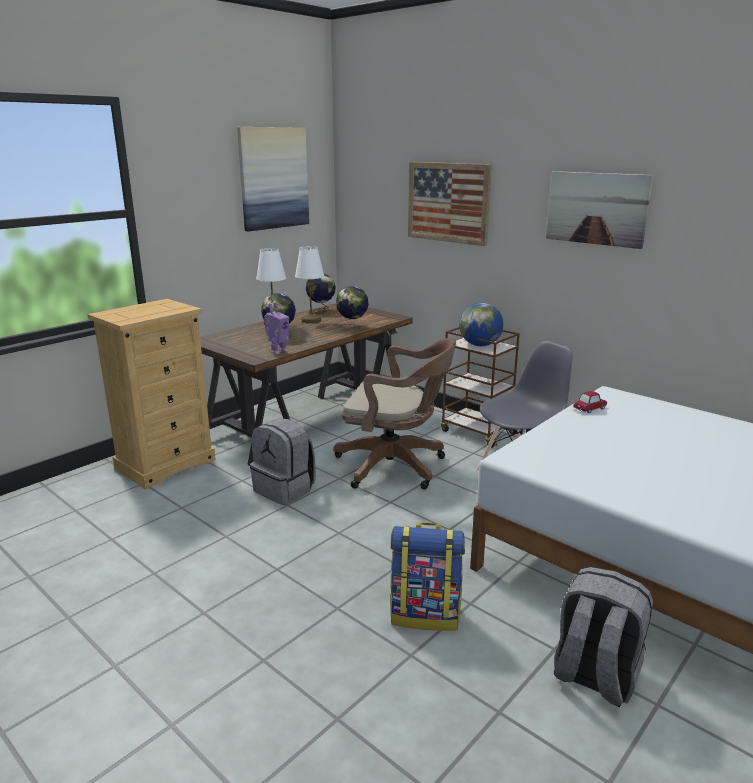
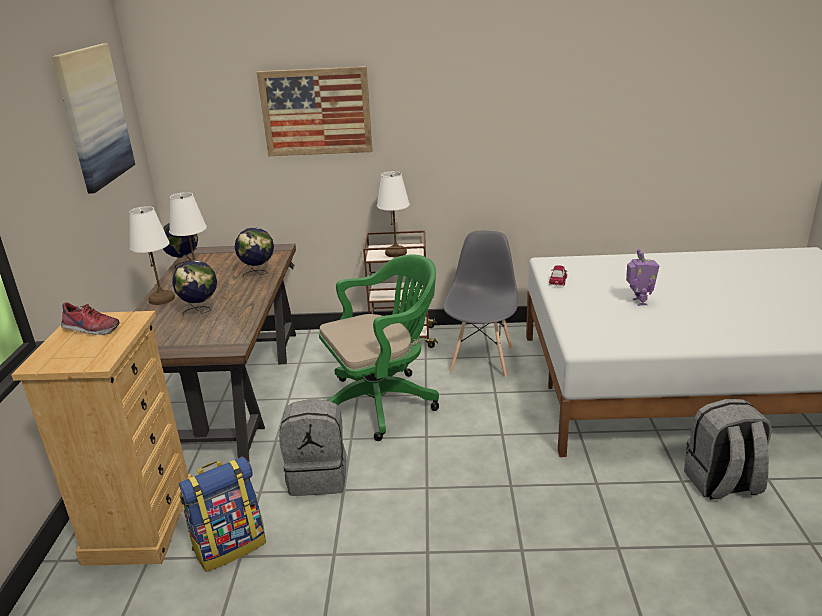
camera: 40 degrees left, 5 degrees up
toy robot [264,302,289,355] -> toy robot moved to [626,249,659,306]
brown office chair [333,338,456,489] -> green office chair [319,254,439,441]
backpack [390,522,465,631] -> backpack moved to [179,457,266,572]
globe [459,302,503,346] -> white table lamp [377,171,410,257]
picture [546,171,654,249] -> none
none -> shoe [61,302,120,335]

